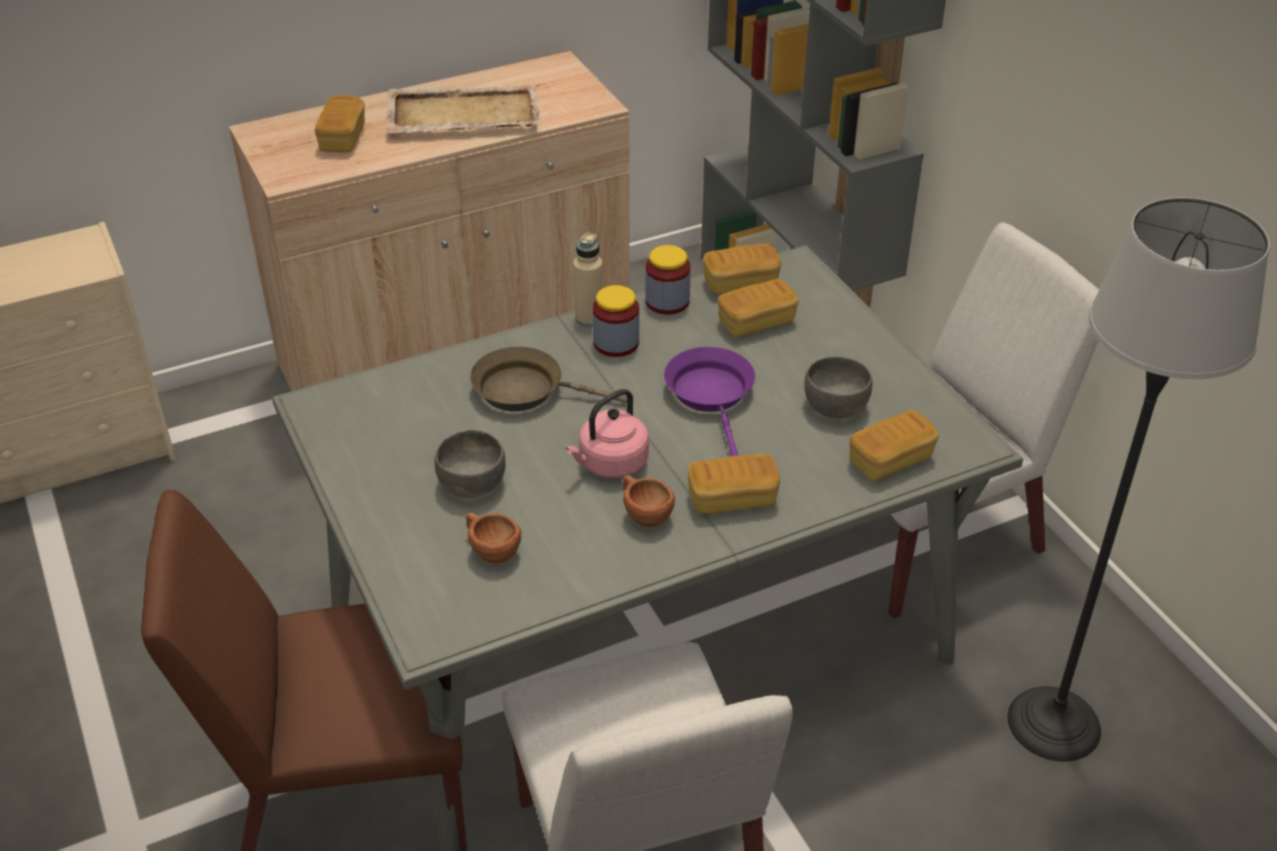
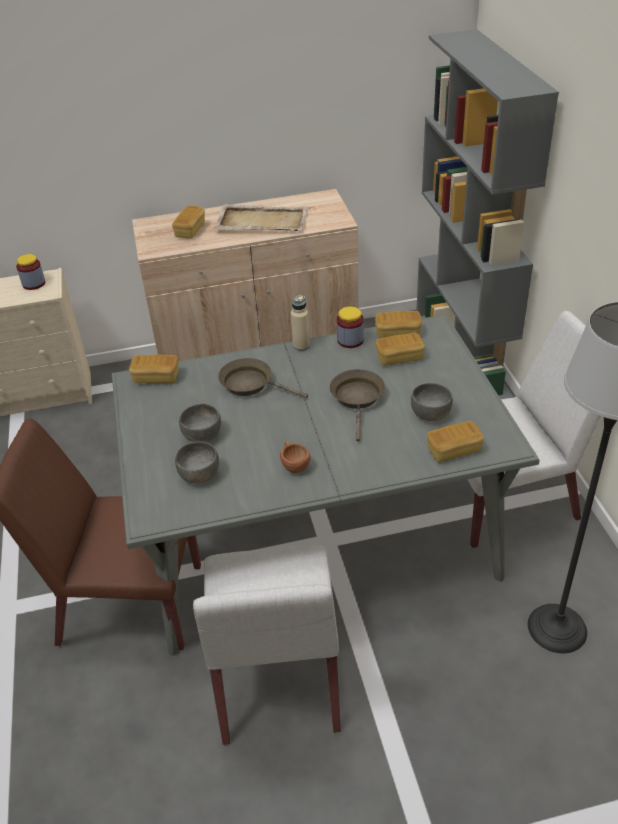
camera: 15 degrees right, 0 degrees up
brown cup [466,513,521,564] -> grey bowl [175,442,219,484]
pink kettle [565,389,649,478] -> none
jar [593,285,639,357] -> jar moved to [16,254,45,290]
purple frying pan [664,347,755,456] -> brown frying pan [330,369,385,442]
bread [688,454,780,514] -> bread moved to [129,355,178,383]

